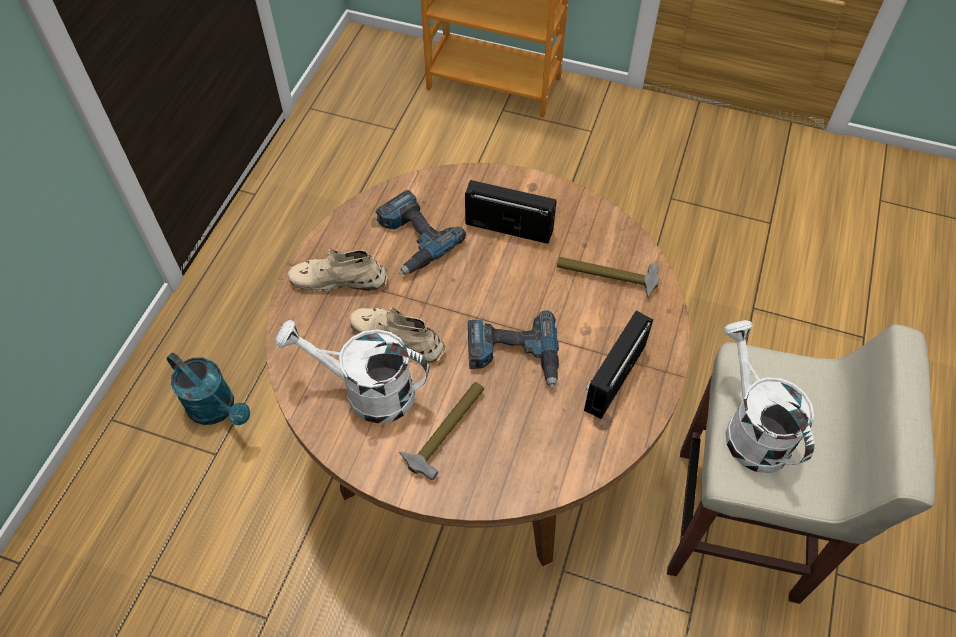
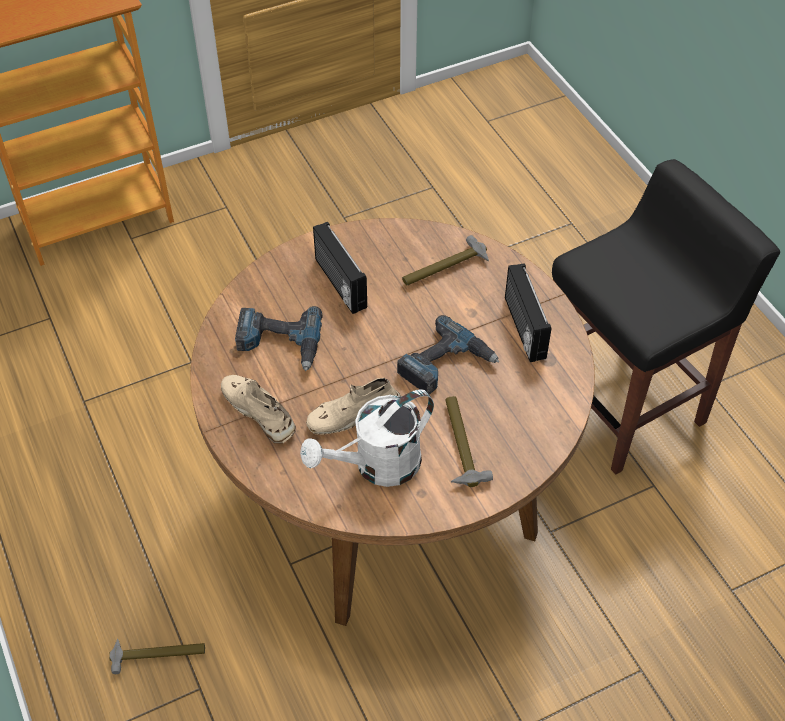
camera: 45 degrees left, 5 degrees down
turquoise watering can [167,353,250,425] -> hammer [109,639,205,674]
beige shoe [288,248,388,291] -> beige shoe turned 90 degrees clockwise [221,375,296,443]
radio [465,180,556,244] -> radio turned 90 degrees counterclockwise [313,222,367,314]
beige stool [667,324,935,604] -> black stool [552,159,780,475]
white watering can [723,320,814,473] -> none

